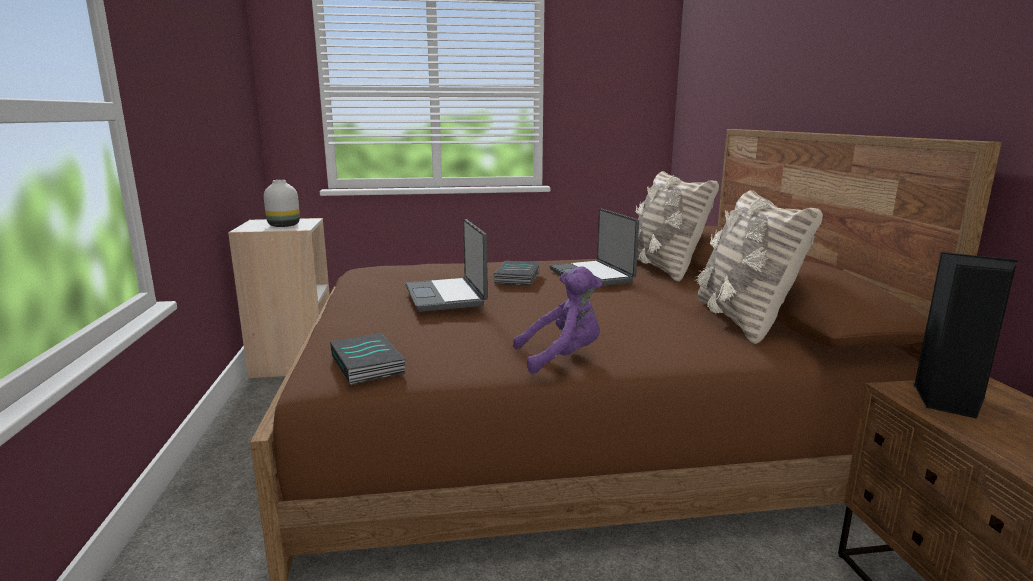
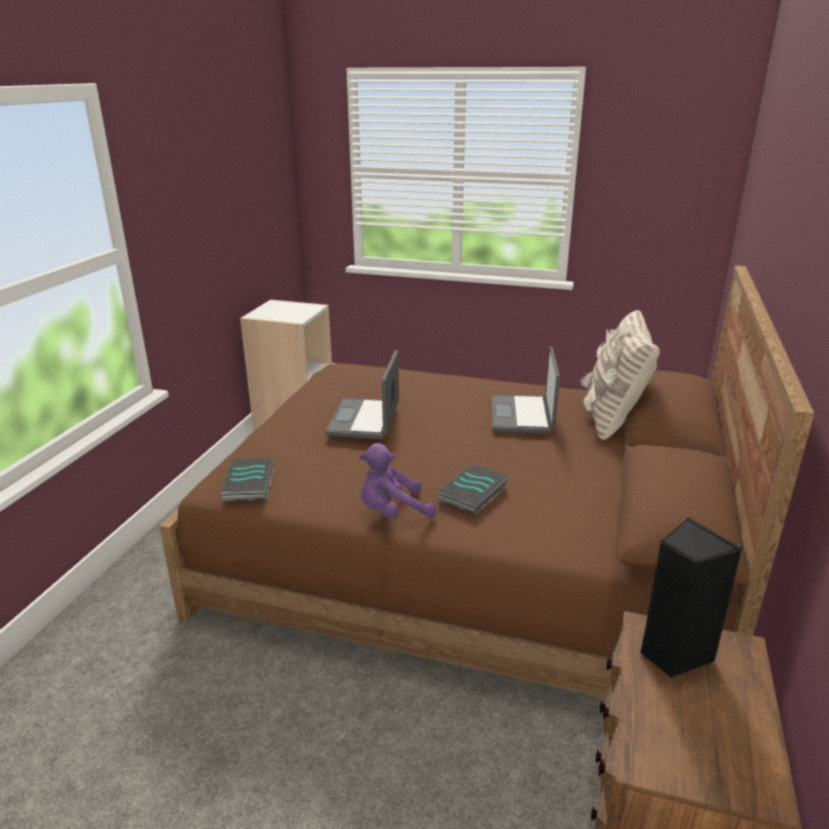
camera: 25 degrees right, 10 degrees up
white vase [264,180,300,227] -> none
book [494,261,540,286] -> book moved to [438,464,508,515]
purple plush toy [513,266,602,374] -> purple plush toy turned 150 degrees clockwise [359,443,436,519]
beige pillow [696,190,823,344] -> none

